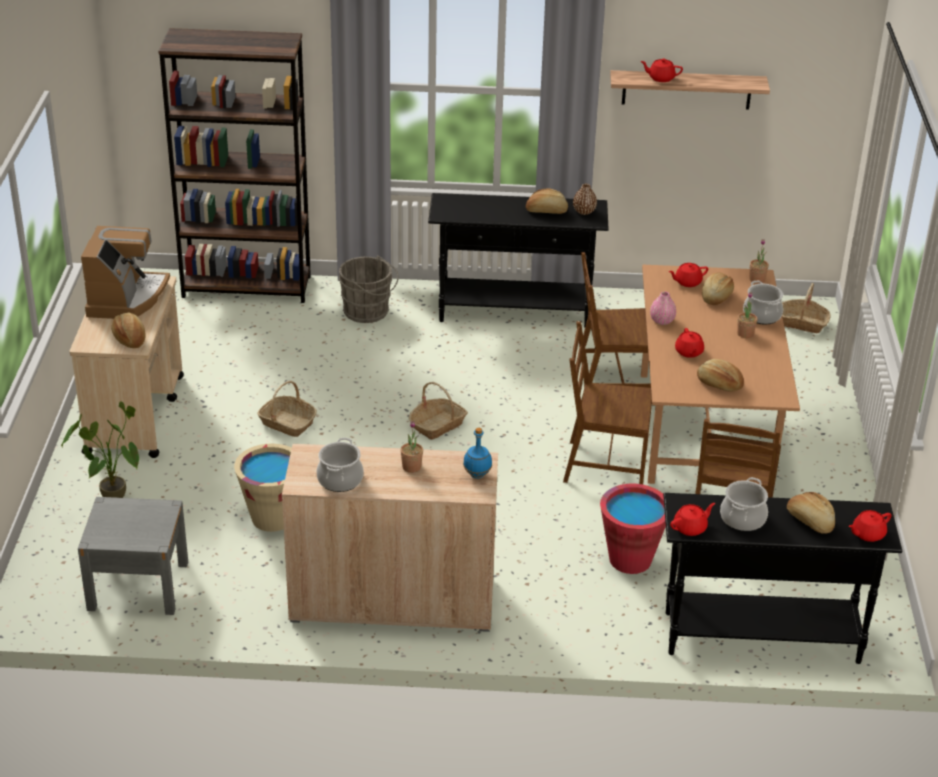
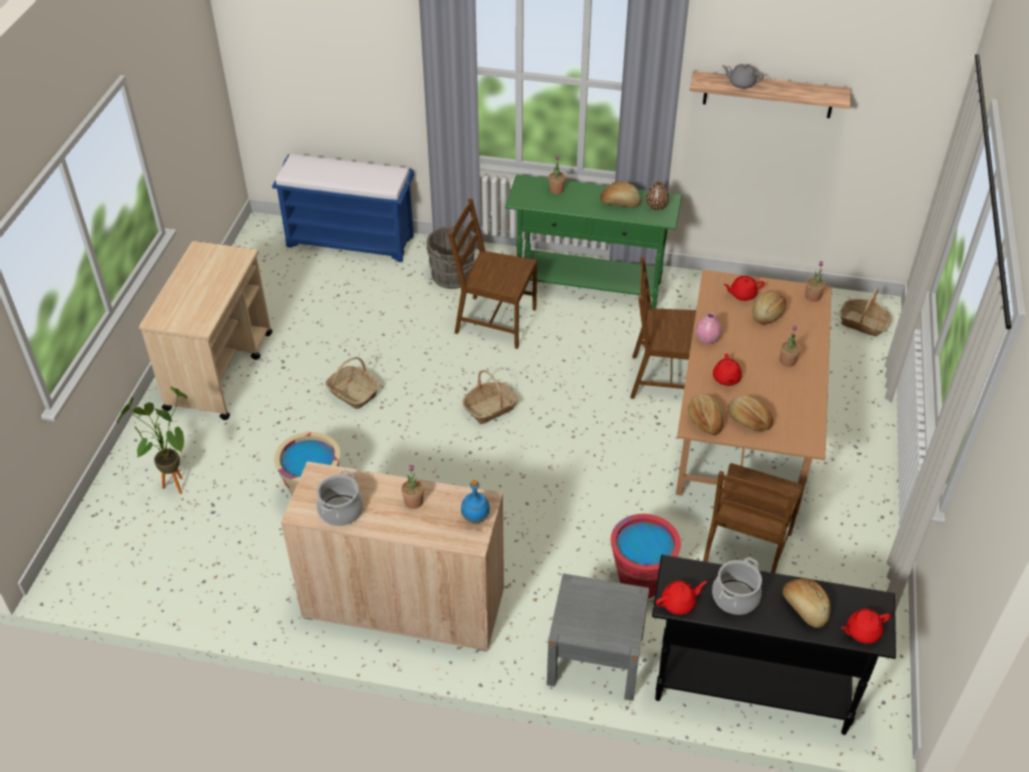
camera: 10 degrees right, 10 degrees up
grey nightstand [78,497,188,615] -> grey nightstand moved to [547,573,650,701]
coffee machine [81,226,170,319] -> none
bread [111,312,146,348] -> bread moved to [688,395,724,435]
brown bookcase [158,28,311,303] -> blue bench [272,154,414,262]
black console table [428,193,609,328] -> green console table [505,175,682,308]
brown chair [563,321,652,484] -> brown chair moved to [448,198,537,349]
red teapot [640,58,683,82] -> grey teapot [722,64,764,89]
cooking pot [743,281,783,325] -> none
none -> potted plant [549,155,566,195]

